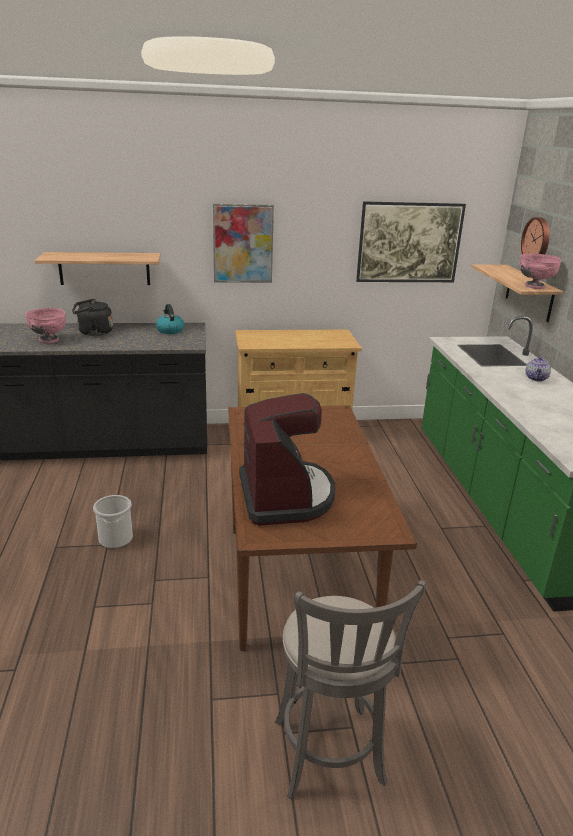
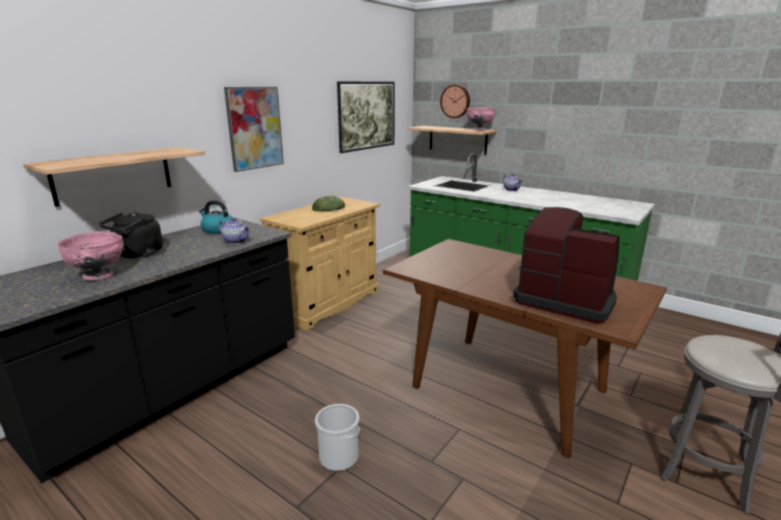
camera: 45 degrees left, 5 degrees down
none -> teapot [219,218,250,244]
none -> bread [312,196,345,212]

